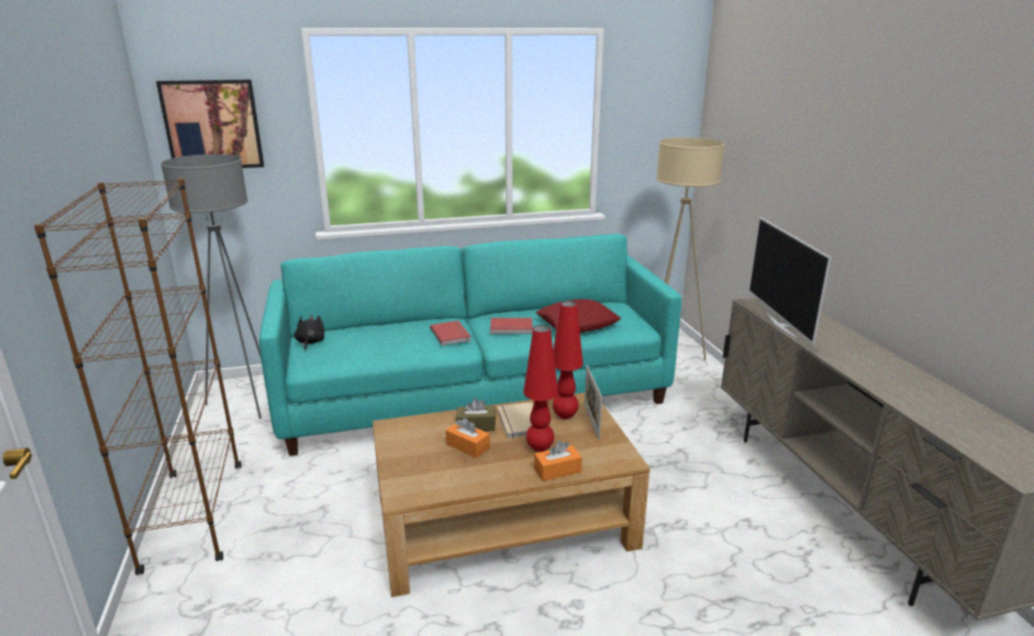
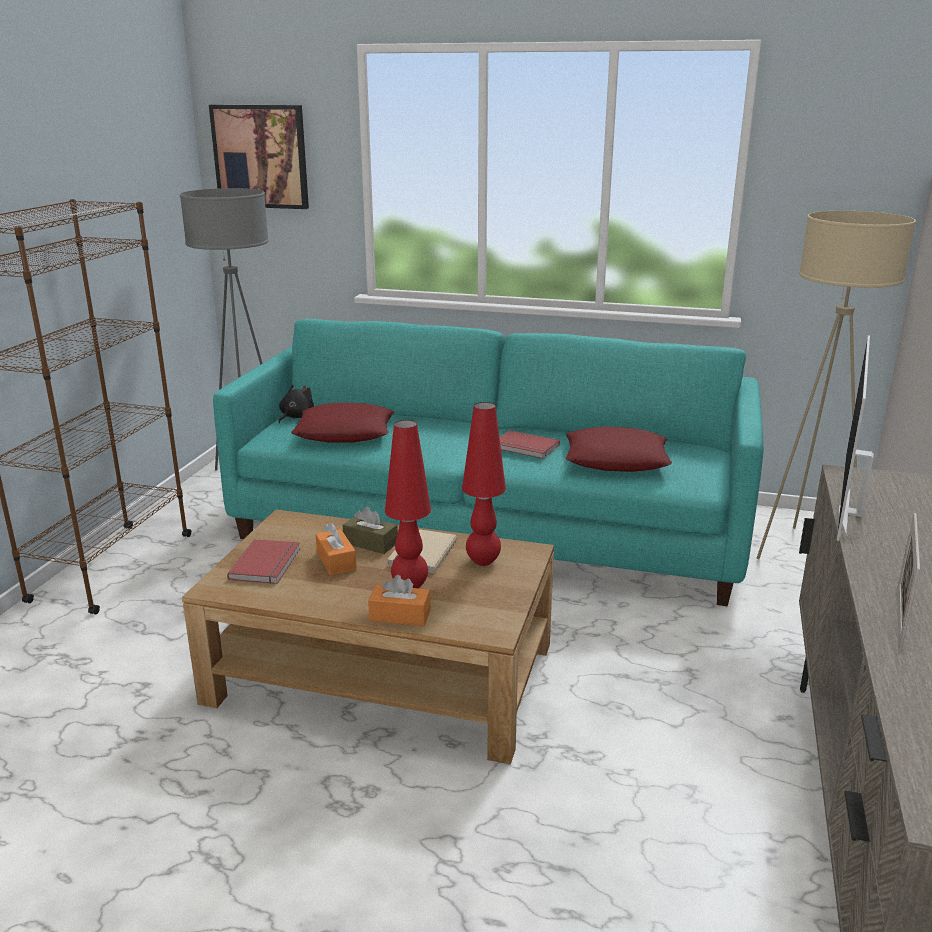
camera: 30 degrees right, 0 degrees up
red book [430,321,471,346] -> red book moved to [227,539,300,584]
picture frame [584,365,602,440] -> picture frame moved to [897,513,920,652]
none -> red pillow [291,403,394,443]

